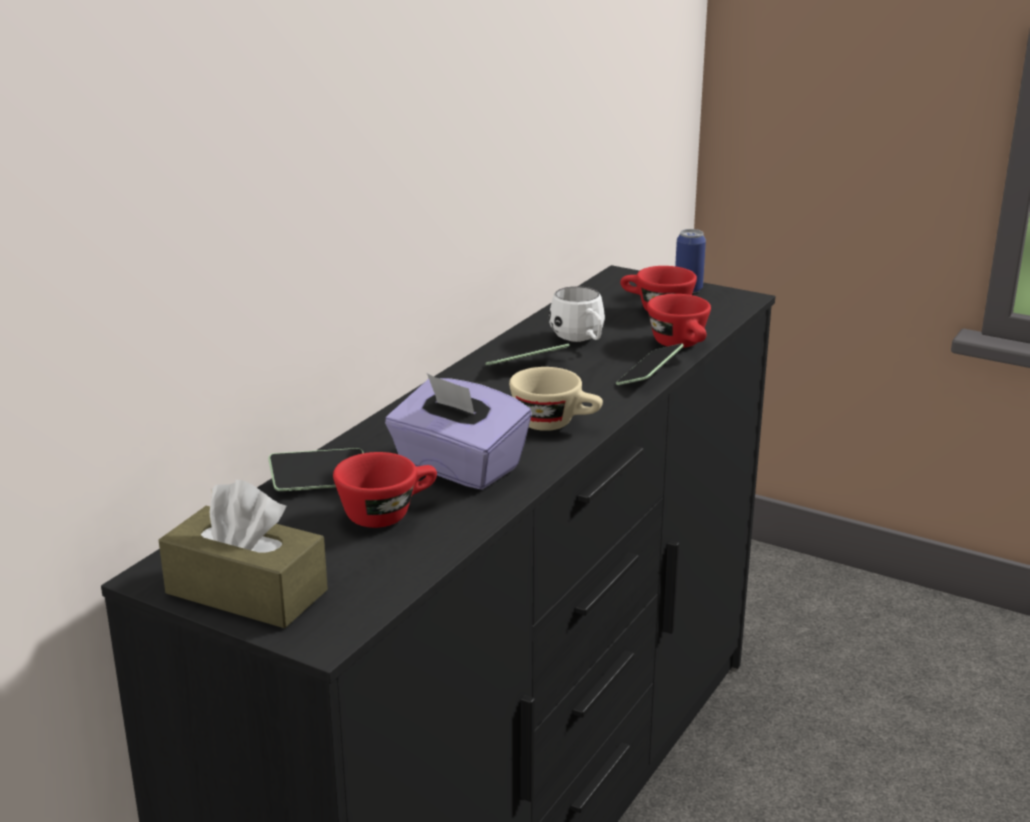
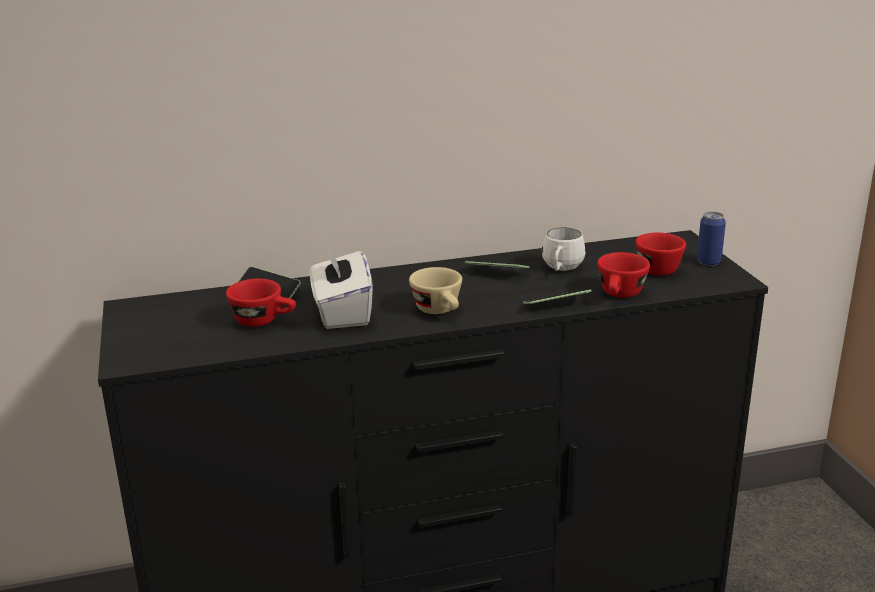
camera: 45 degrees right, 0 degrees up
brown tissue box [159,480,328,628] -> none
purple tissue box [385,373,532,490] -> white tissue box [310,243,373,329]

